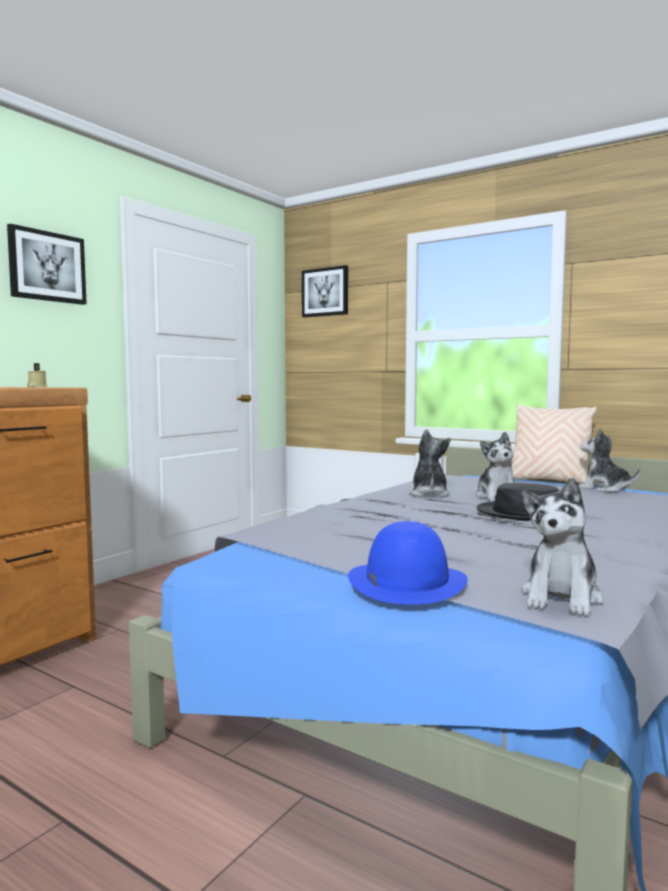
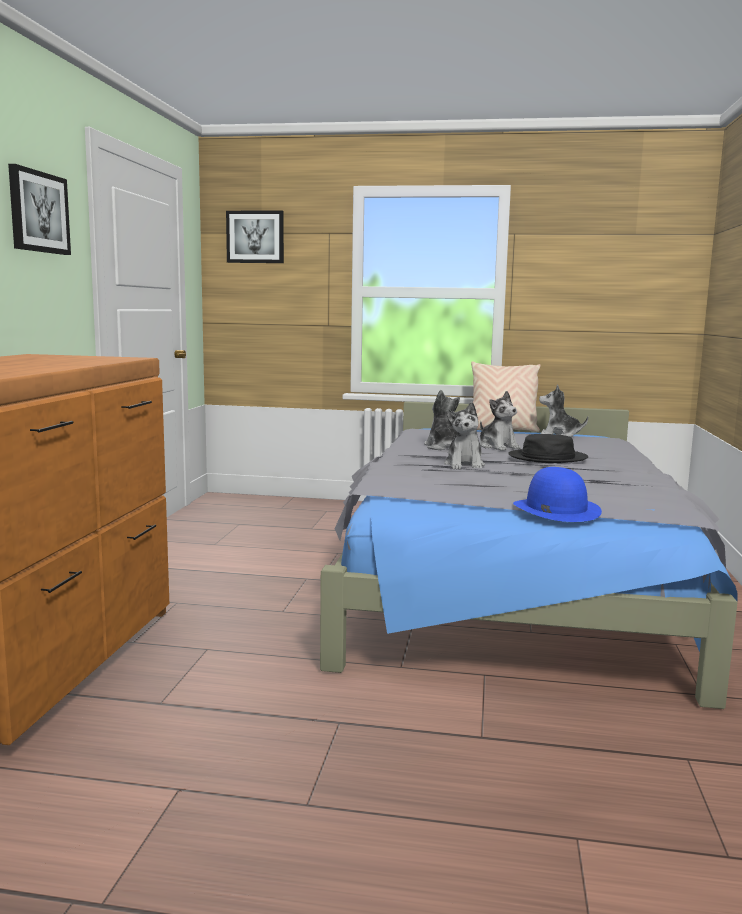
camera: 25 degrees left, 5 degrees up
beige candle [27,363,47,387] -> none
plush toy [521,478,604,616] -> plush toy moved to [444,402,485,470]

